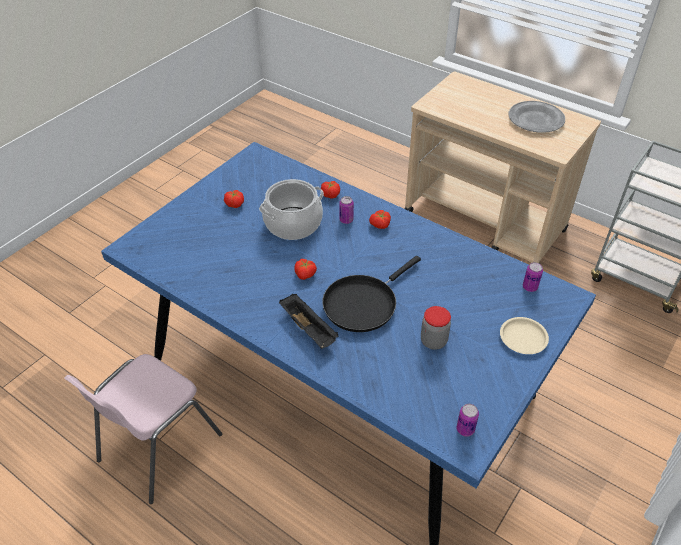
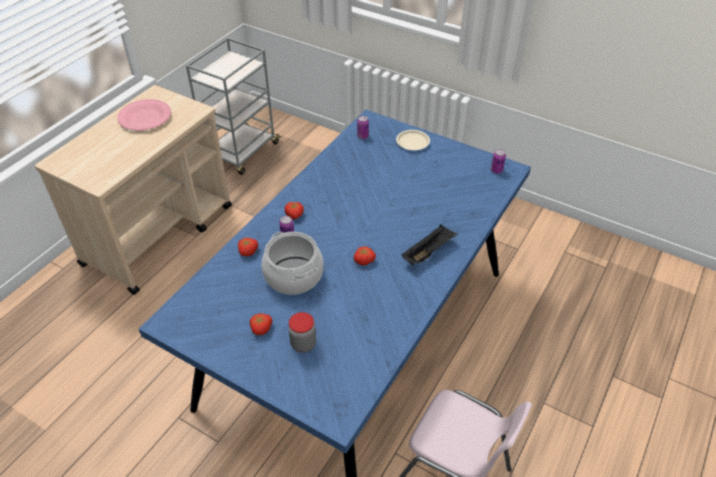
camera: 95 degrees left, 0 degrees up
black frying pan [322,256,421,332] -> none
jar [421,306,451,350] -> jar moved to [288,312,316,353]
grey plate [508,101,565,133] -> pink plate [117,99,171,131]

